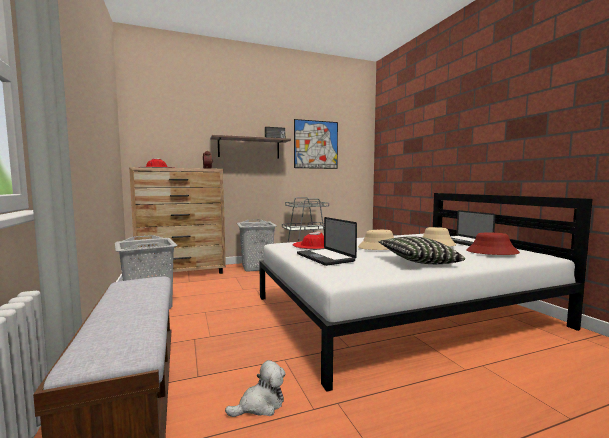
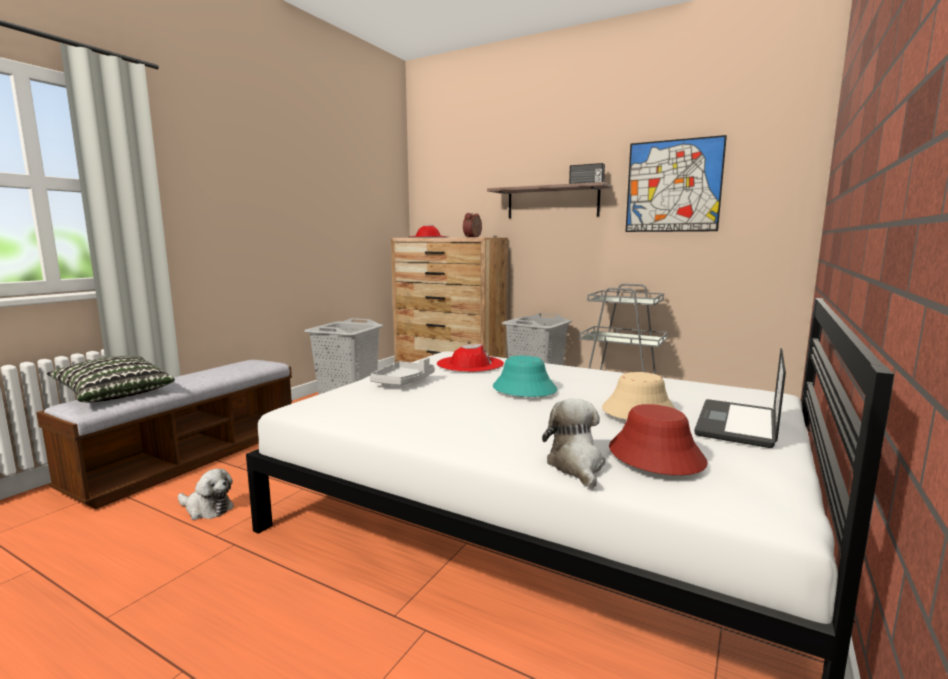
camera: 50 degrees right, 5 degrees up
laptop [297,217,357,266] -> grey tray [370,357,435,385]
beige hat [358,230,394,250] -> turquoise hat [493,356,557,397]
pillow [379,236,465,264] -> pillow moved to [47,356,175,402]
none -> plush toy [542,399,605,488]

